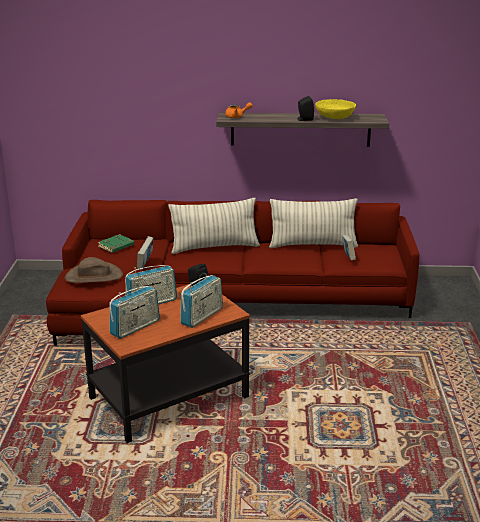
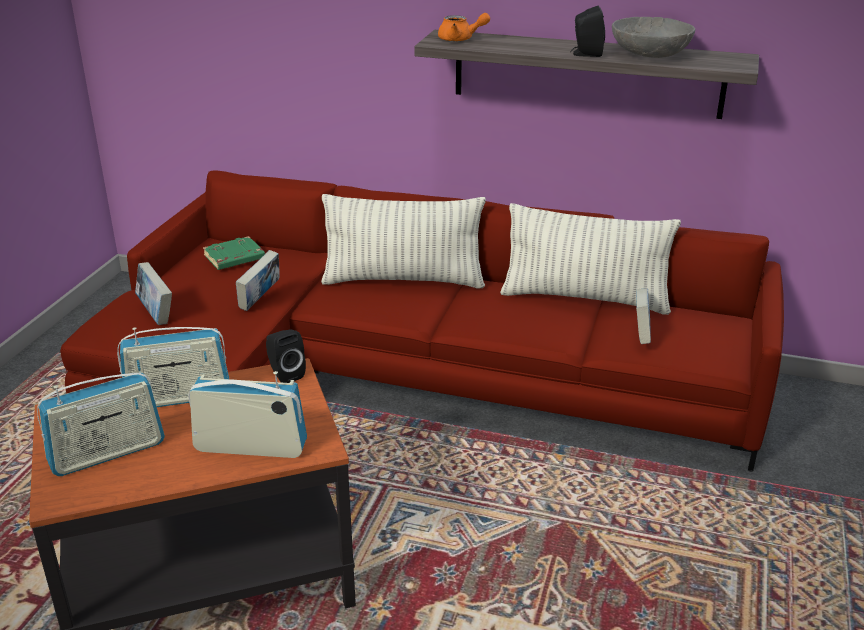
camera: 15 degrees right, 5 degrees up
brown hat [65,257,123,283] -> book [135,262,172,325]
radio [180,275,223,328] -> radio turned 135 degrees counterclockwise [188,371,307,458]
yellow bowl [315,99,356,119] -> grey bowl [612,17,695,58]

